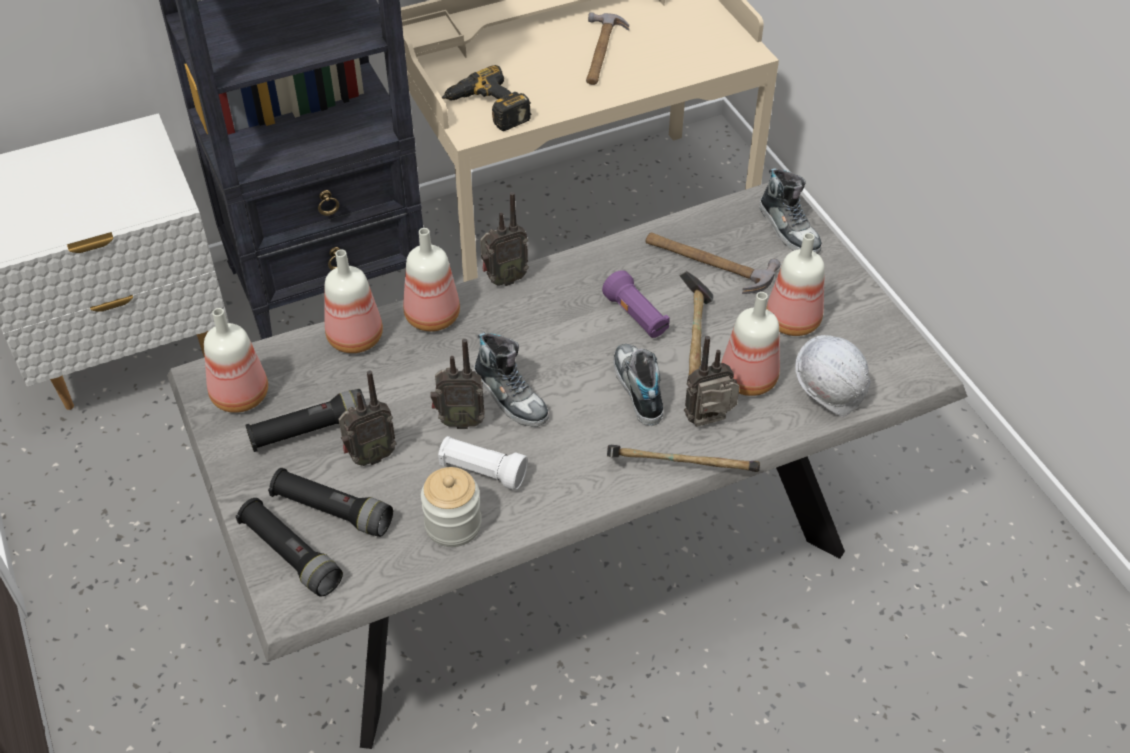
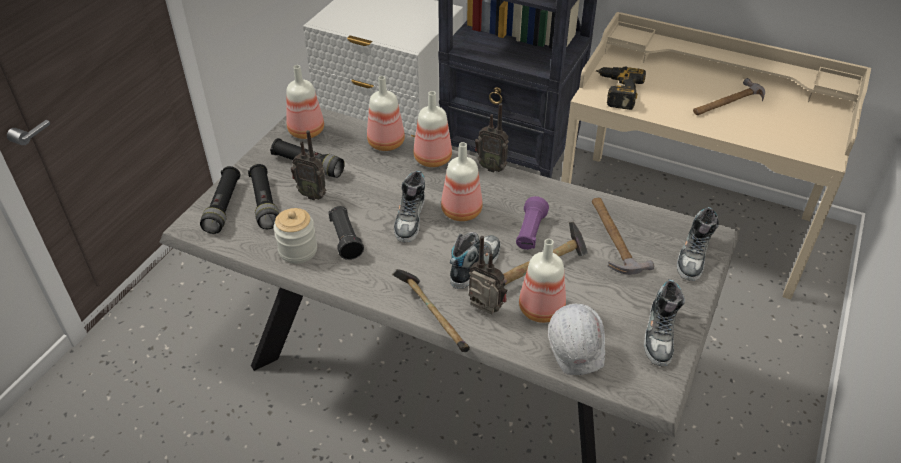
camera: 50 degrees right, 5 degrees down
radio [431,339,485,429] -> none
white flashlight [438,436,528,490] -> black flashlight [328,206,364,260]
bottle [766,233,825,336] -> bottle moved to [441,142,483,221]
none -> shoe [644,279,685,366]

